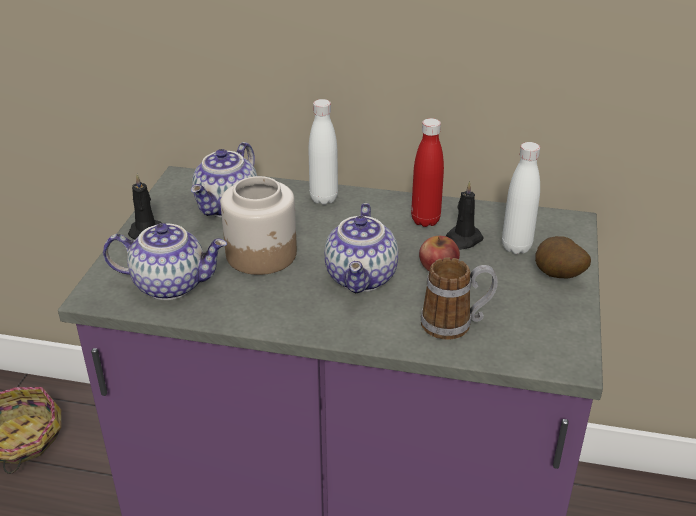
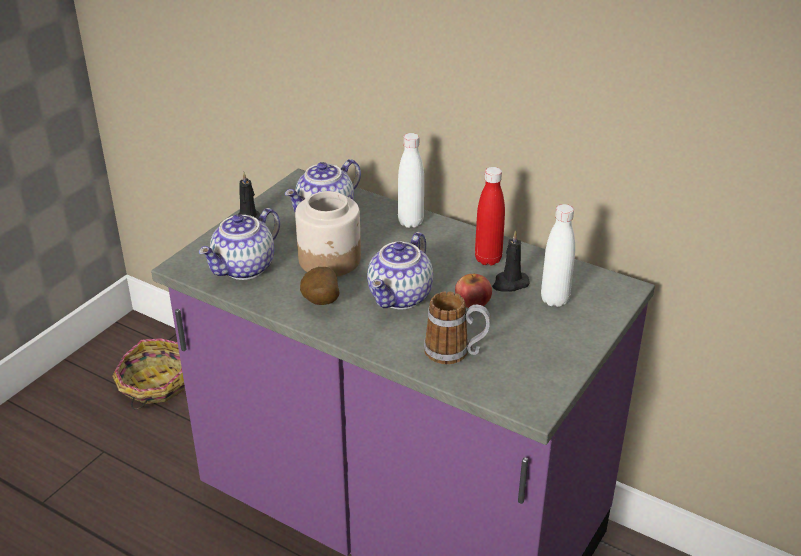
camera: 20 degrees right, 0 degrees up
teapot [103,223,227,300] -> teapot turned 105 degrees clockwise [199,208,280,280]
potato [535,236,591,279] -> potato moved to [300,267,339,305]

